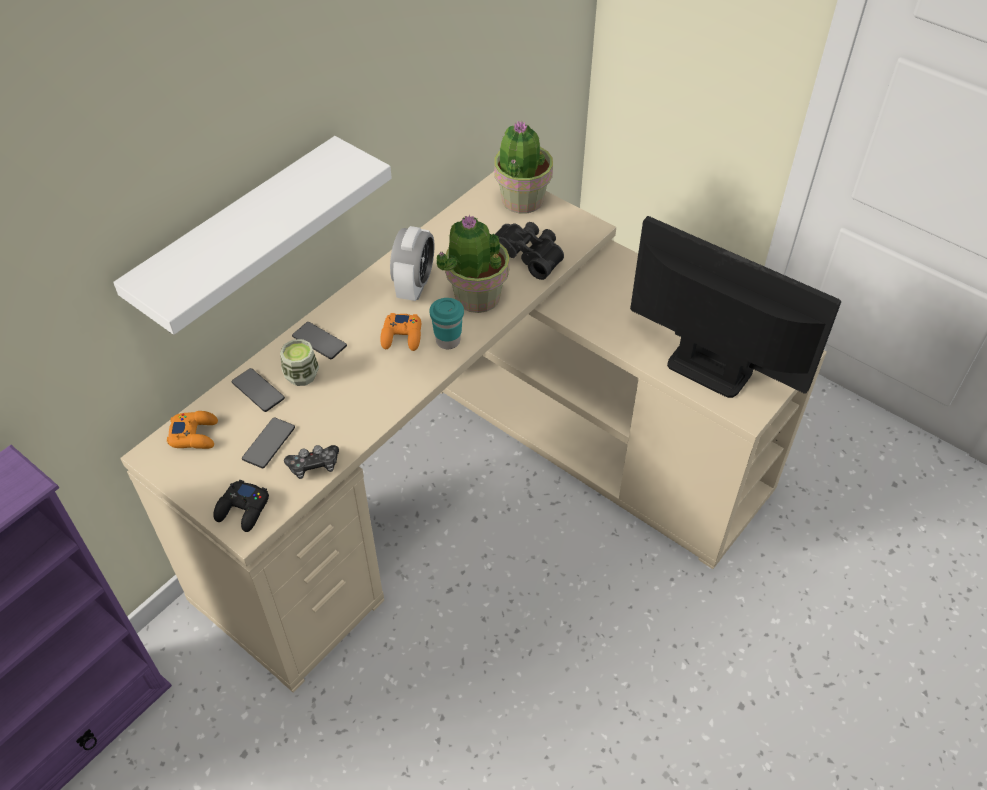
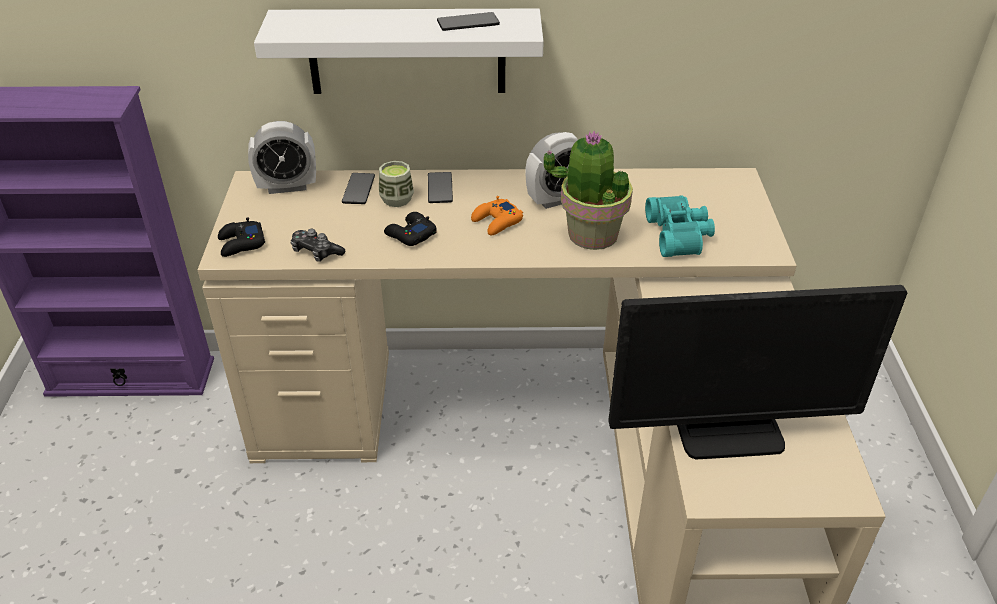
camera: 50 degrees right, 10 degrees down
orange game controller [167,411,218,449] -> alarm clock [248,121,316,194]
phone [242,417,295,469] -> phone moved to [437,12,500,31]
turquoise cup [429,298,464,349] -> none
potted plant [494,121,553,214] -> none
black binoculars [495,222,564,280] -> turquoise binoculars [645,195,715,257]
monitor [630,216,841,398] -> monitor turned 90 degrees clockwise [608,285,907,460]
none -> black game controller [384,212,436,246]

